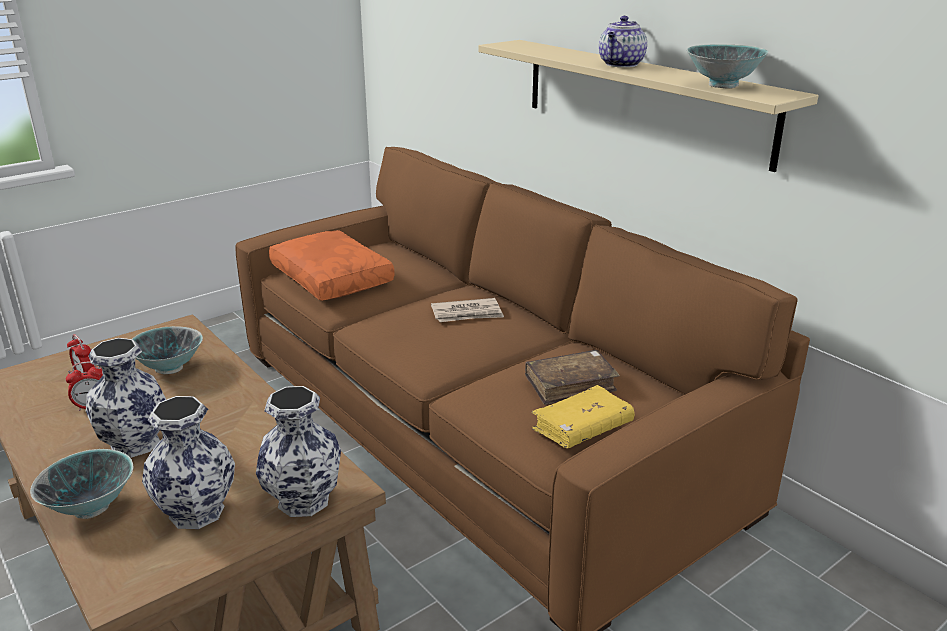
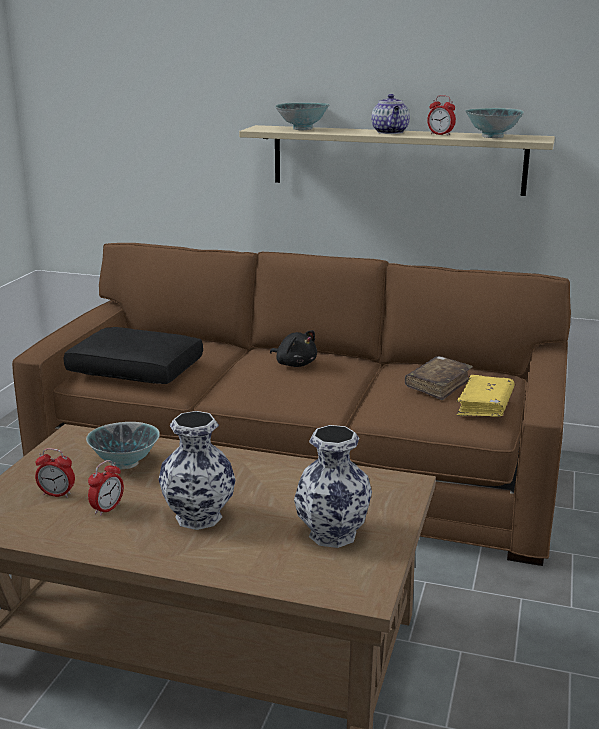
camera: 35 degrees left, 5 degrees down
bowl [30,449,133,519] -> bowl moved to [275,102,330,131]
vase [256,386,341,517] -> none
orange pillow [269,230,395,301] -> black pillow [63,327,203,384]
newspaper [431,298,504,322] -> black plush toy [270,330,317,367]
none -> alarm clock [427,95,456,136]

